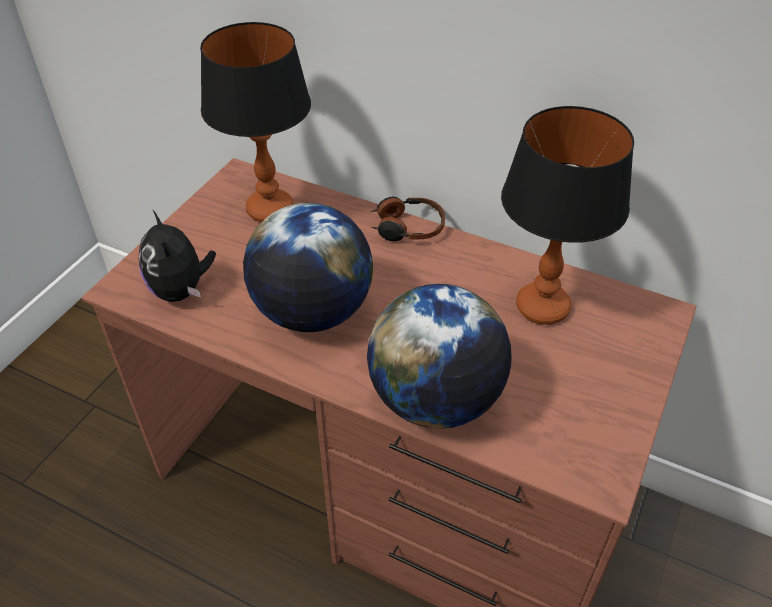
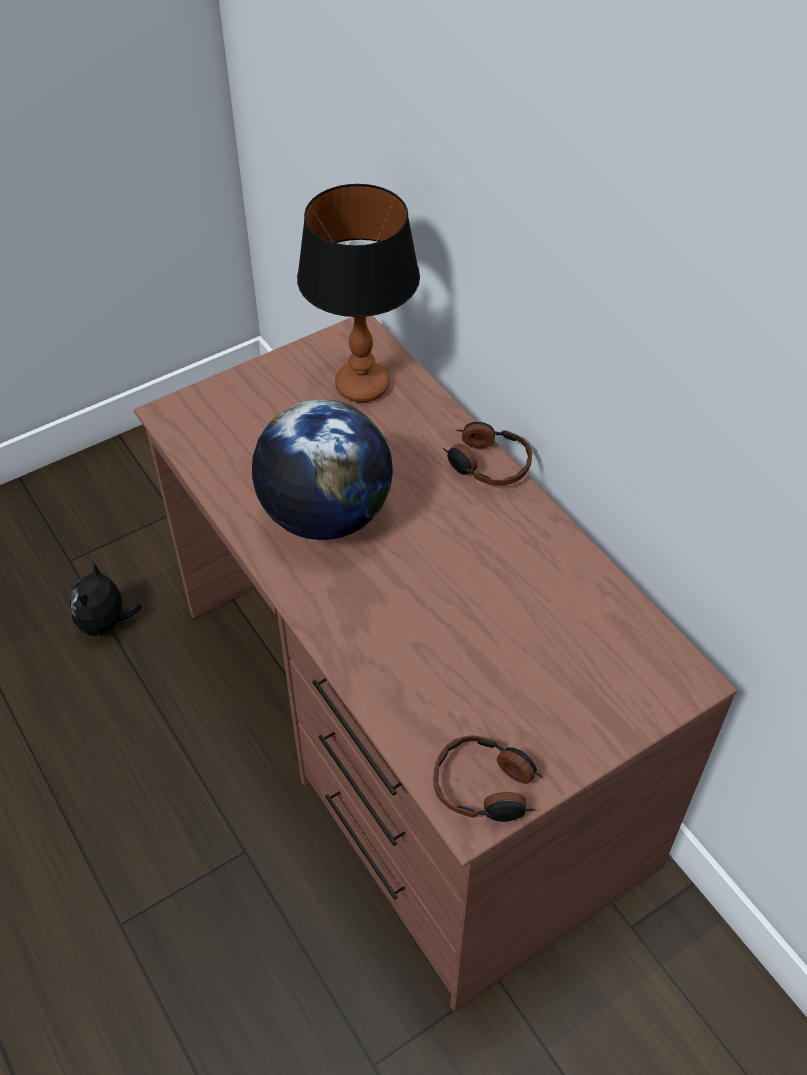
camera: 30 degrees right, 5 degrees up
plush toy [139,209,216,302] -> plush toy moved to [70,562,142,642]
globe [367,284,511,429] -> none
table lamp [501,106,634,325] -> none
none -> headphones [433,735,544,822]

